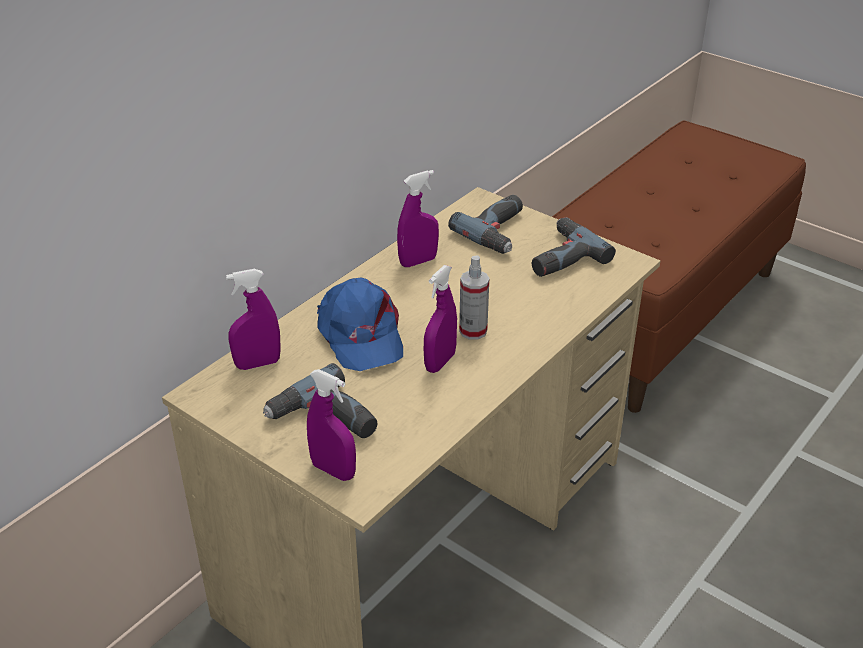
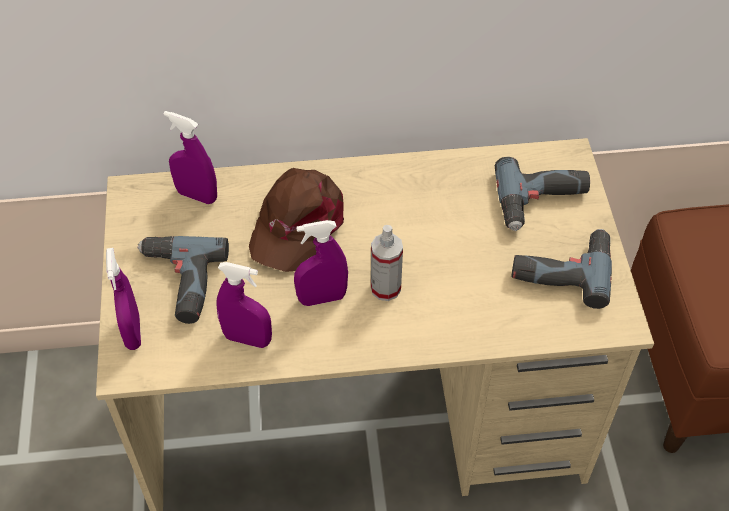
camera: 45 degrees right, 15 degrees up
blue cap [317,277,403,371] -> brown cap [249,168,344,272]
purple spray bottle [397,170,439,267] -> purple spray bottle moved to [216,262,272,348]

